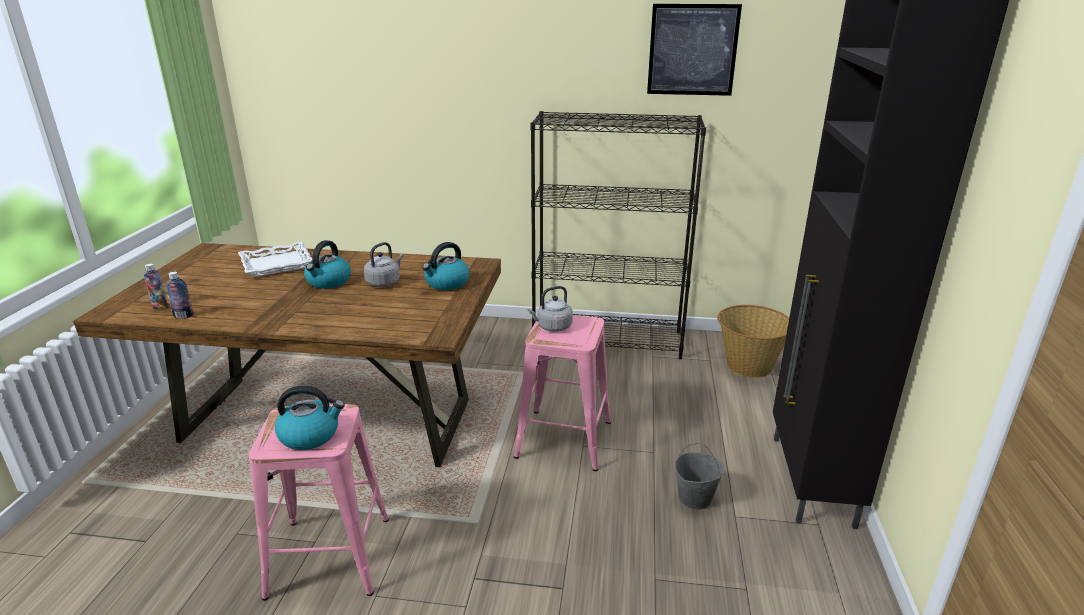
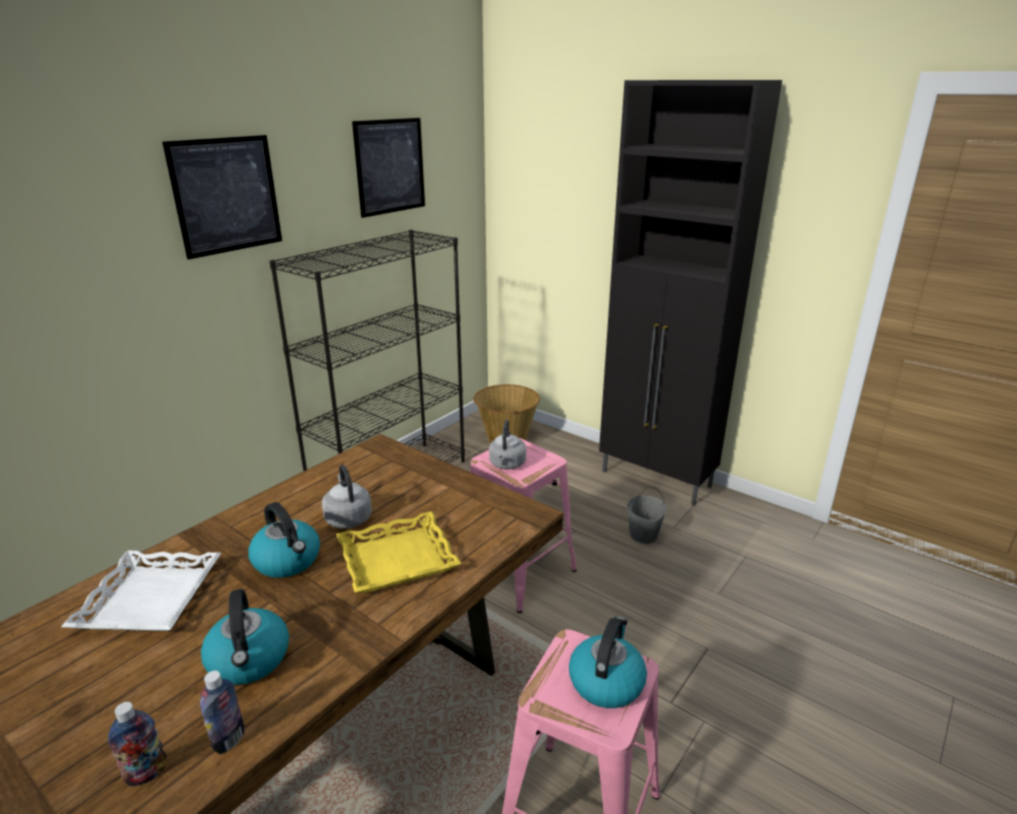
camera: 60 degrees left, 0 degrees up
kettle [422,242,470,290] -> kettle moved to [201,589,289,685]
none -> picture [162,135,282,259]
none -> yellow tray [336,511,462,593]

